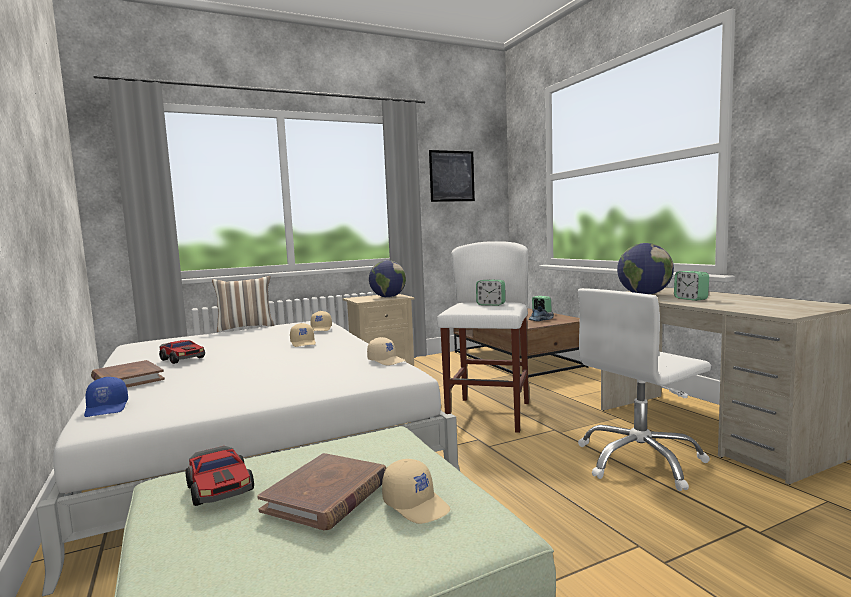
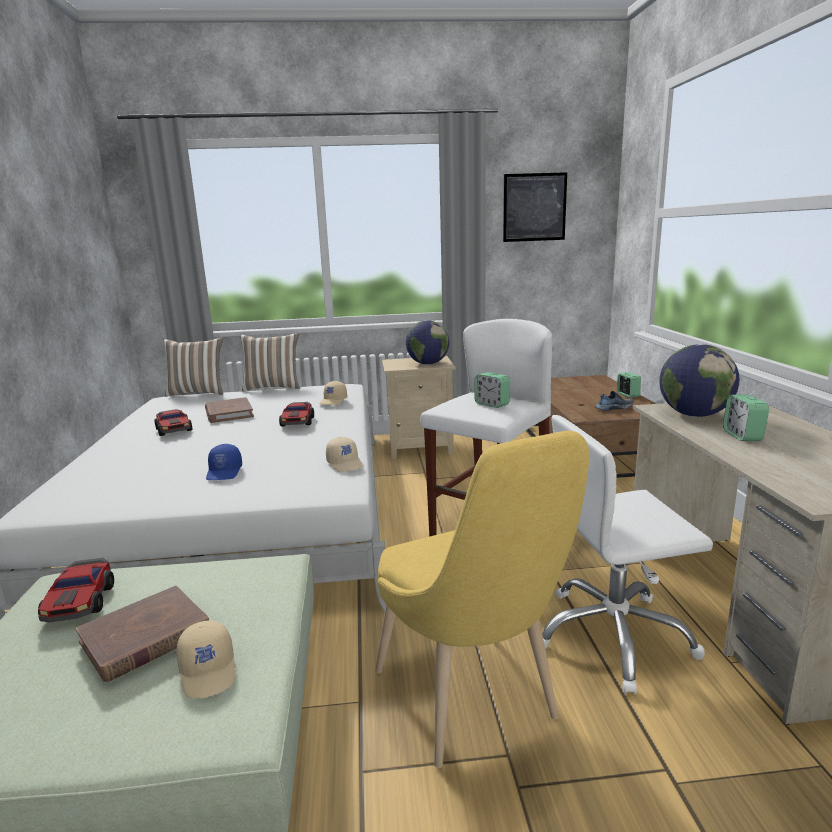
camera: 20 degrees right, 10 degrees up
blue cap [84,377,128,417] -> blue cap moved to [206,444,242,480]
brown book [91,360,165,387] -> brown book moved to [205,397,254,423]
beige cap [290,323,316,347] -> toy car [279,402,314,426]
none -> pillow [163,337,223,397]
none -> yellow chair [375,431,589,768]

